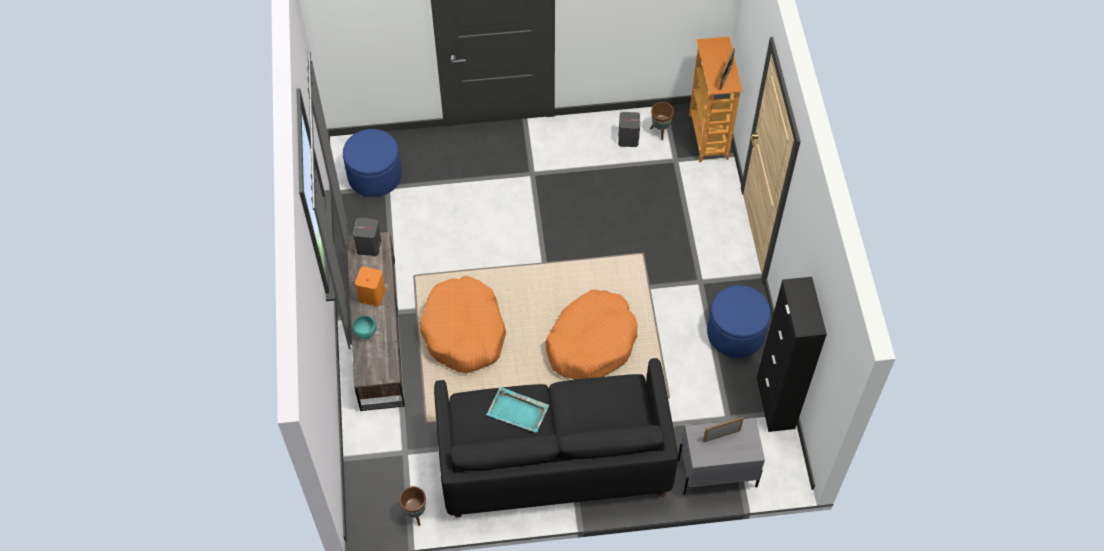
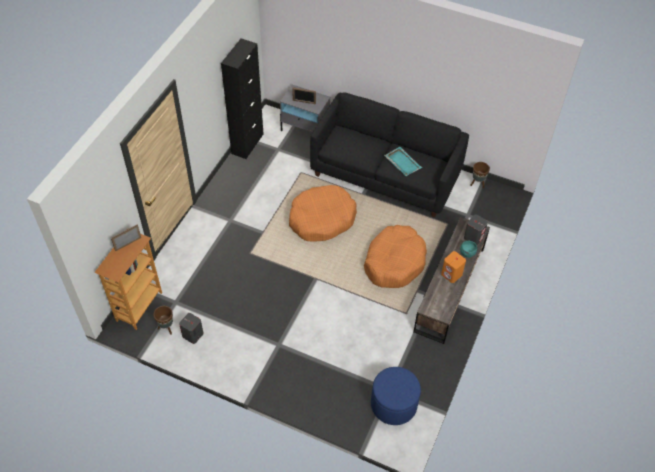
camera: 150 degrees left, 5 degrees down
grey speaker [353,218,382,256] -> grey speaker moved to [464,214,488,245]
blue ottoman [707,285,771,358] -> none

